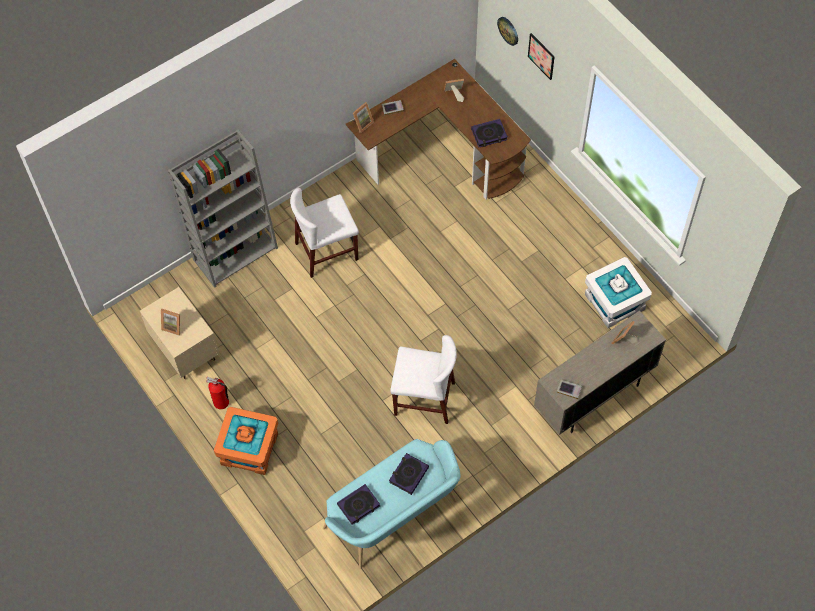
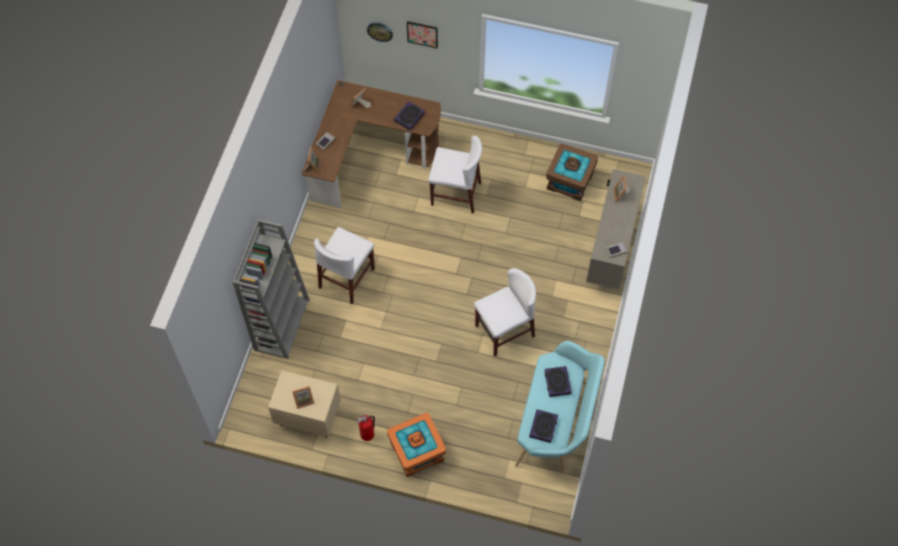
camera: 40 degrees left, 0 degrees up
white storage box [585,257,652,328] -> brown storage box [546,144,598,201]
none -> white chair [428,136,482,214]

